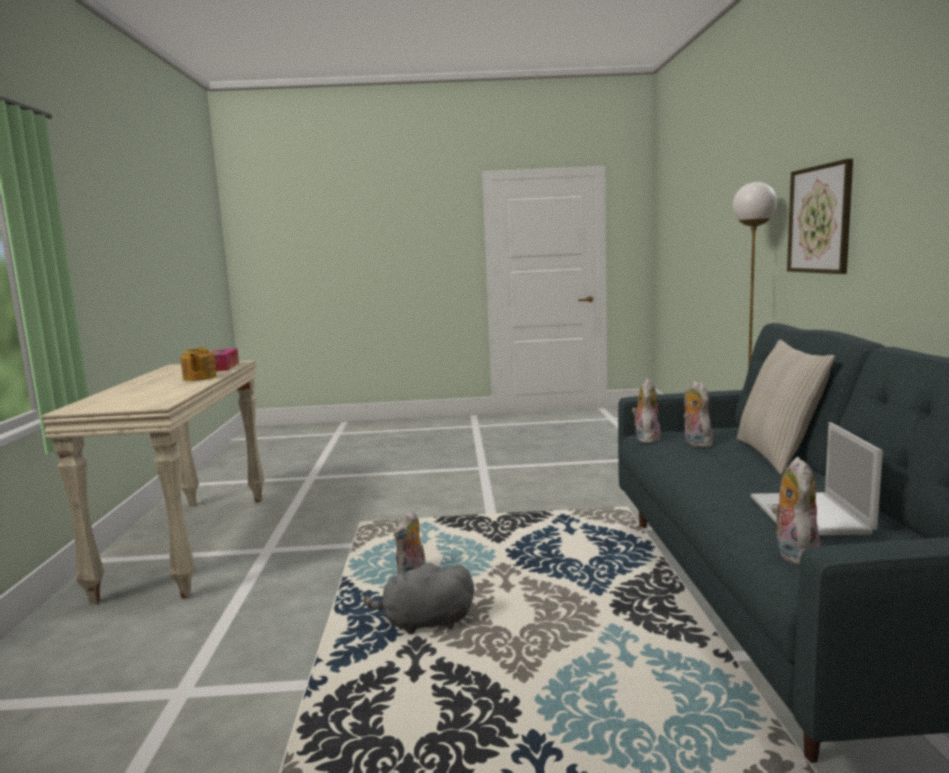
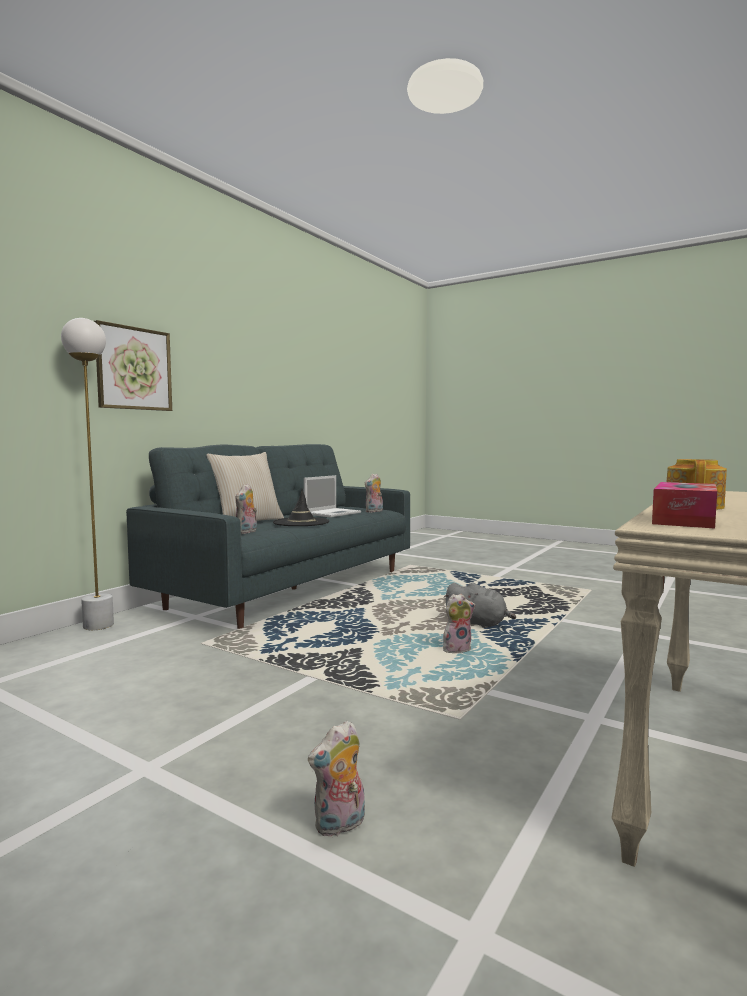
camera: 145 degrees left, 5 degrees down
plush toy [632,378,661,443] -> plush toy moved to [308,720,365,837]
none -> black hat [273,489,329,526]

